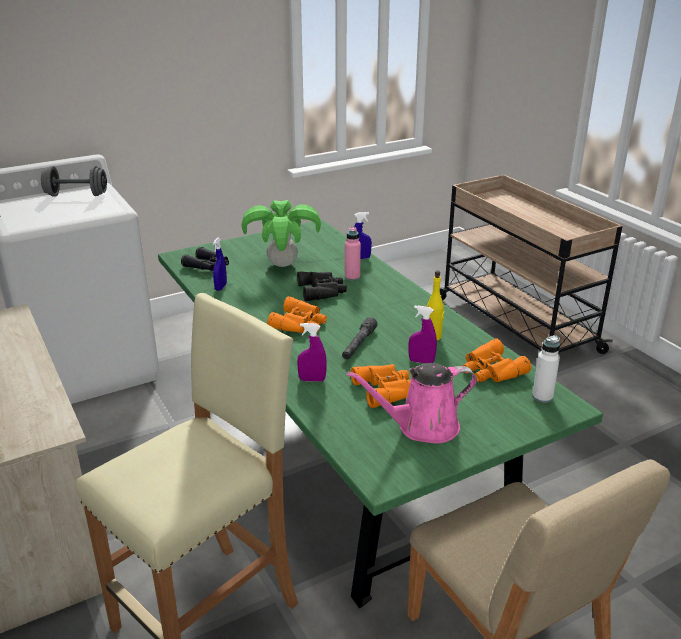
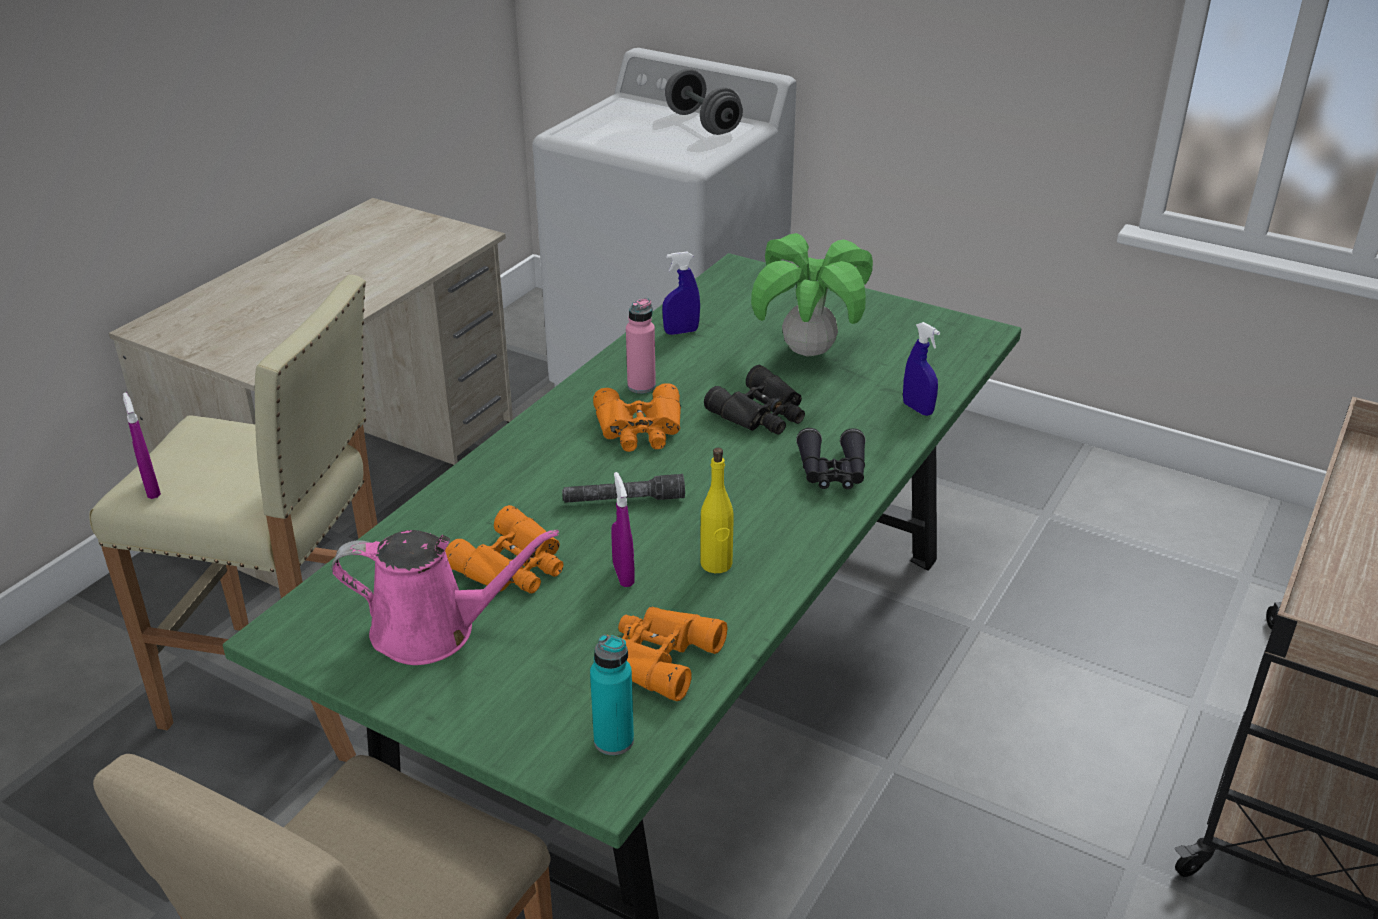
camera: 60 degrees right, 5 degrees up
black binoculars [181,247,229,271] -> black binoculars moved to [796,428,866,489]
purple spray bottle [297,323,327,382] -> purple spray bottle moved to [123,392,161,499]
pink bottle [345,227,361,281] -> pink bottle moved to [626,298,656,394]
pink watering can [346,363,477,444] -> pink watering can turned 135 degrees clockwise [331,529,559,665]
white bottle [532,335,560,403] -> turquoise bottle [590,634,634,755]

